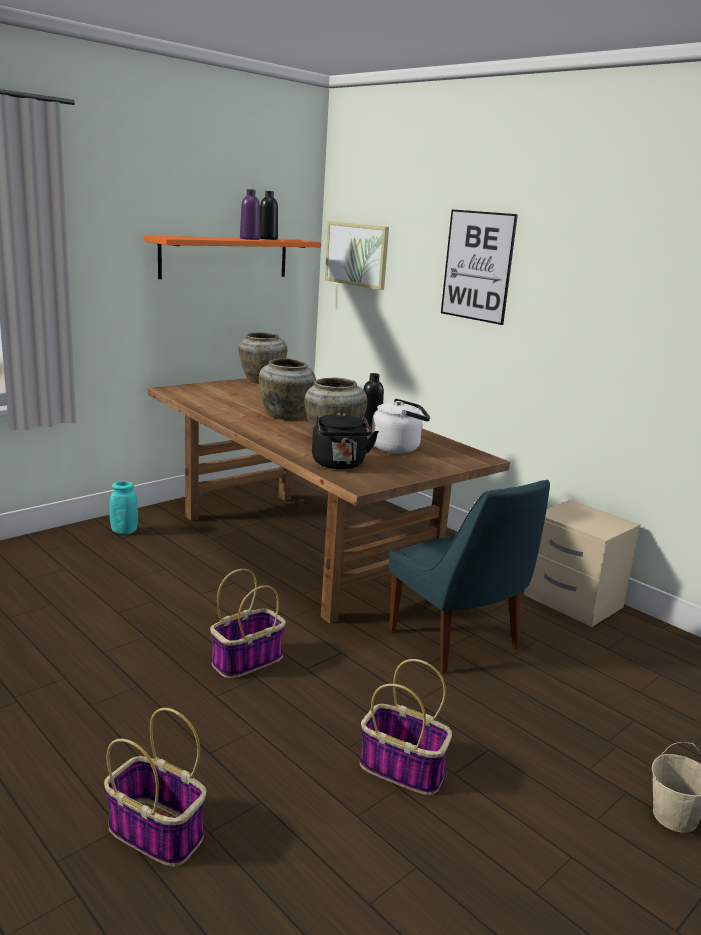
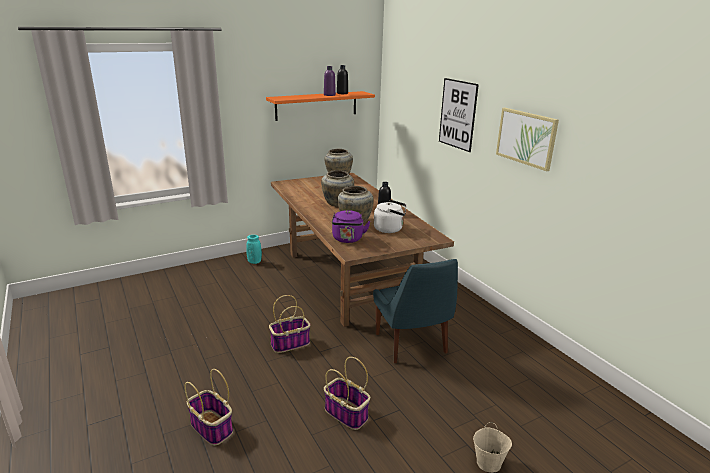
camera: 15 degrees right, 5 degrees up
black kettle [312,412,379,469] -> purple kettle [332,210,370,243]
picture [325,221,389,290] -> picture moved to [496,108,559,171]
beige nightstand [524,500,640,627] -> none

